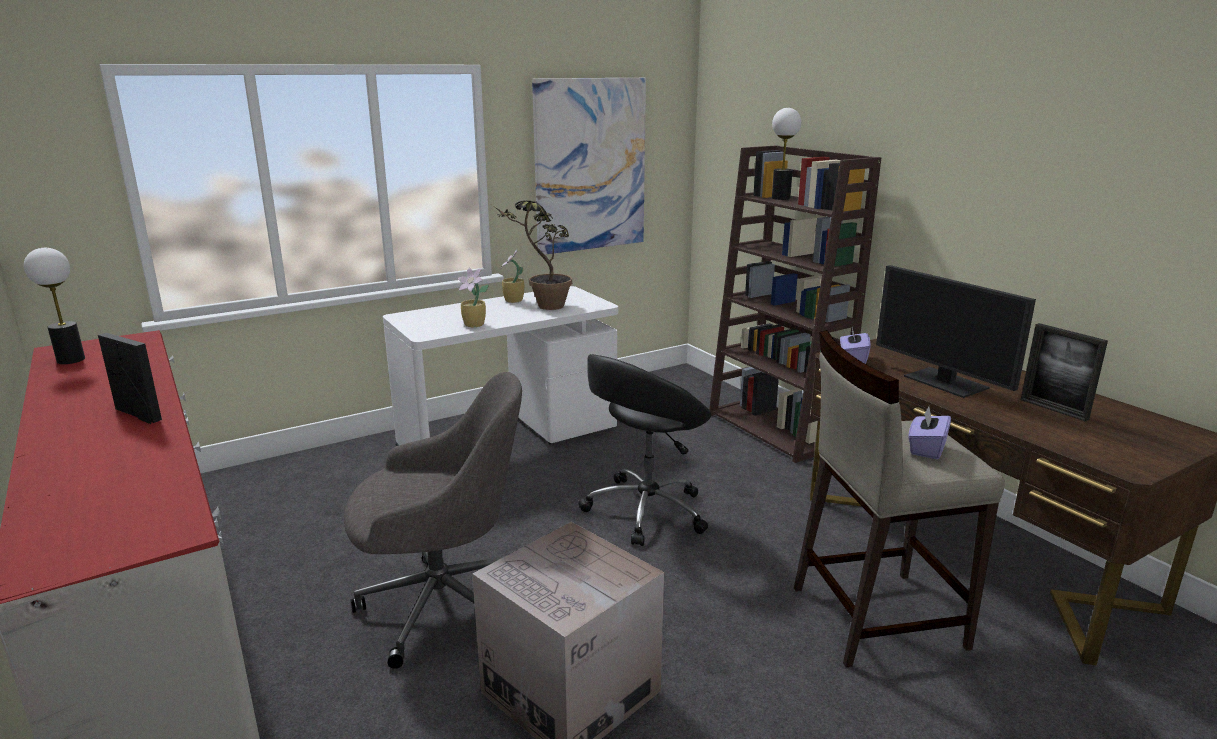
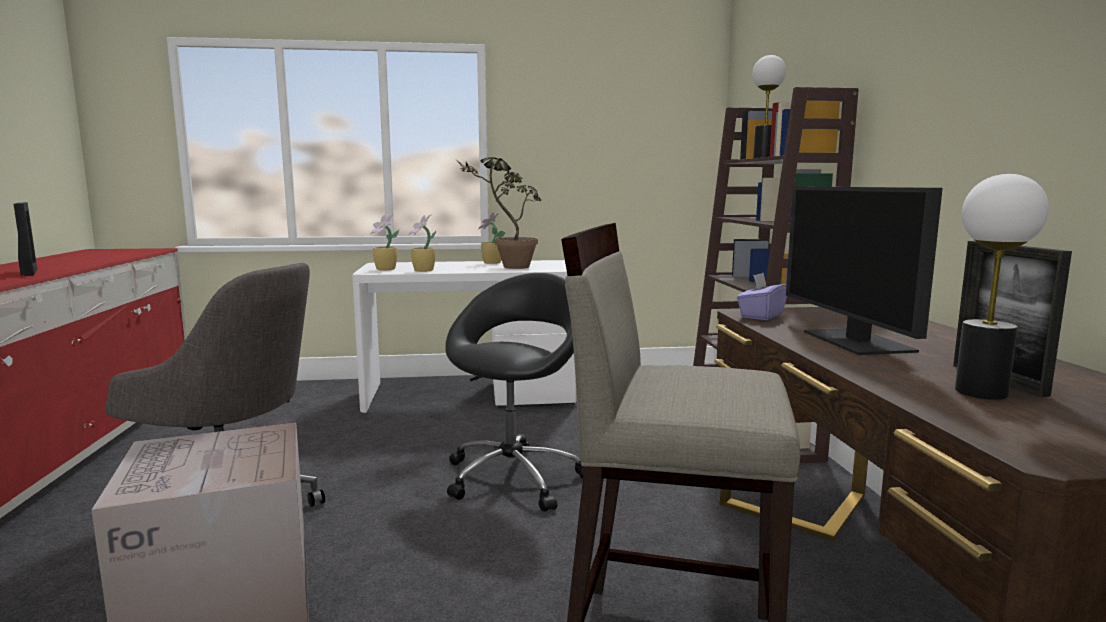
camera: 25 degrees right, 10 degrees down
table lamp [24,248,85,364] -> table lamp moved to [955,174,1049,400]
picture [532,78,646,255] -> none
black office chair [578,354,711,546] -> black office chair turned 150 degrees clockwise [445,273,583,512]
purple tissue box [909,406,951,459] -> none
none -> potted plant [370,214,399,270]

